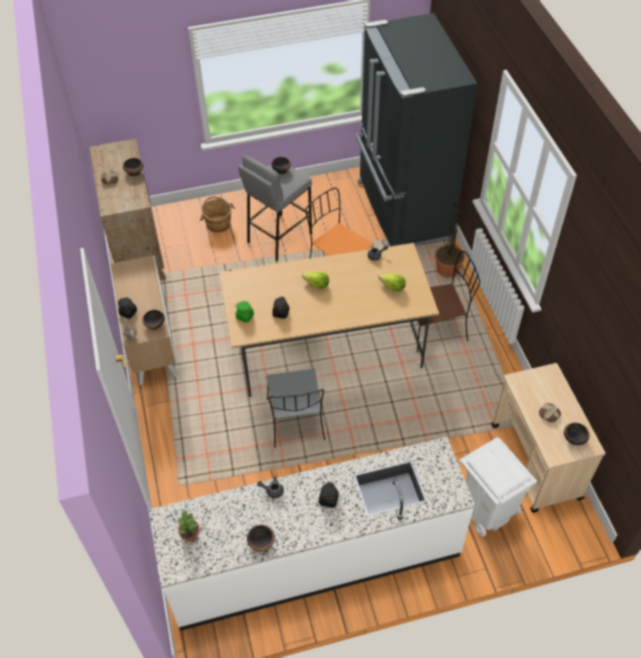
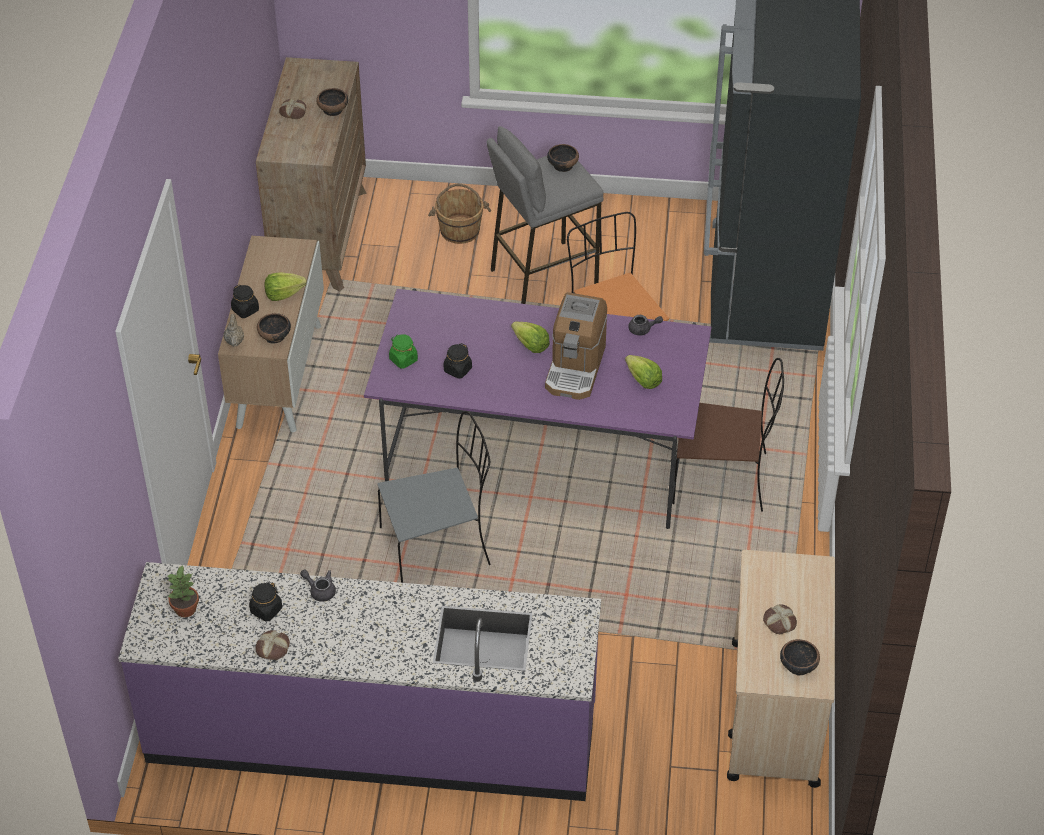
camera: 20 degrees right, 5 degrees down
white counter [148,437,476,631] -> purple counter [118,562,601,801]
beige dining table [219,243,439,397] -> purple dining table [364,289,711,529]
bowl [247,525,275,552] -> bread [255,630,290,660]
grey chair [266,368,325,448] -> grey chair turned 120 degrees counterclockwise [378,411,491,583]
black jar [319,482,339,508] -> black jar moved to [249,582,282,621]
potted plant [435,202,465,278] -> none
white trash can [460,438,537,537] -> none
none -> lettuce [264,272,307,301]
none -> coffee machine [545,292,607,400]

